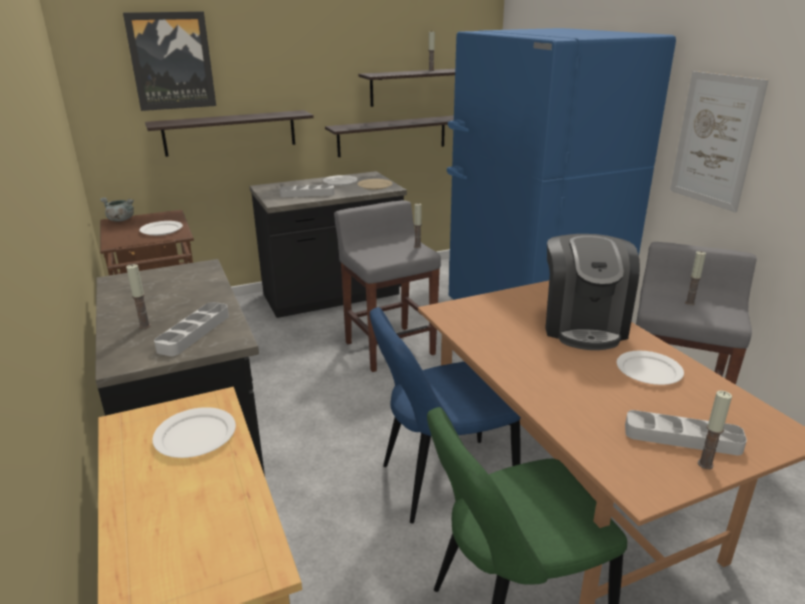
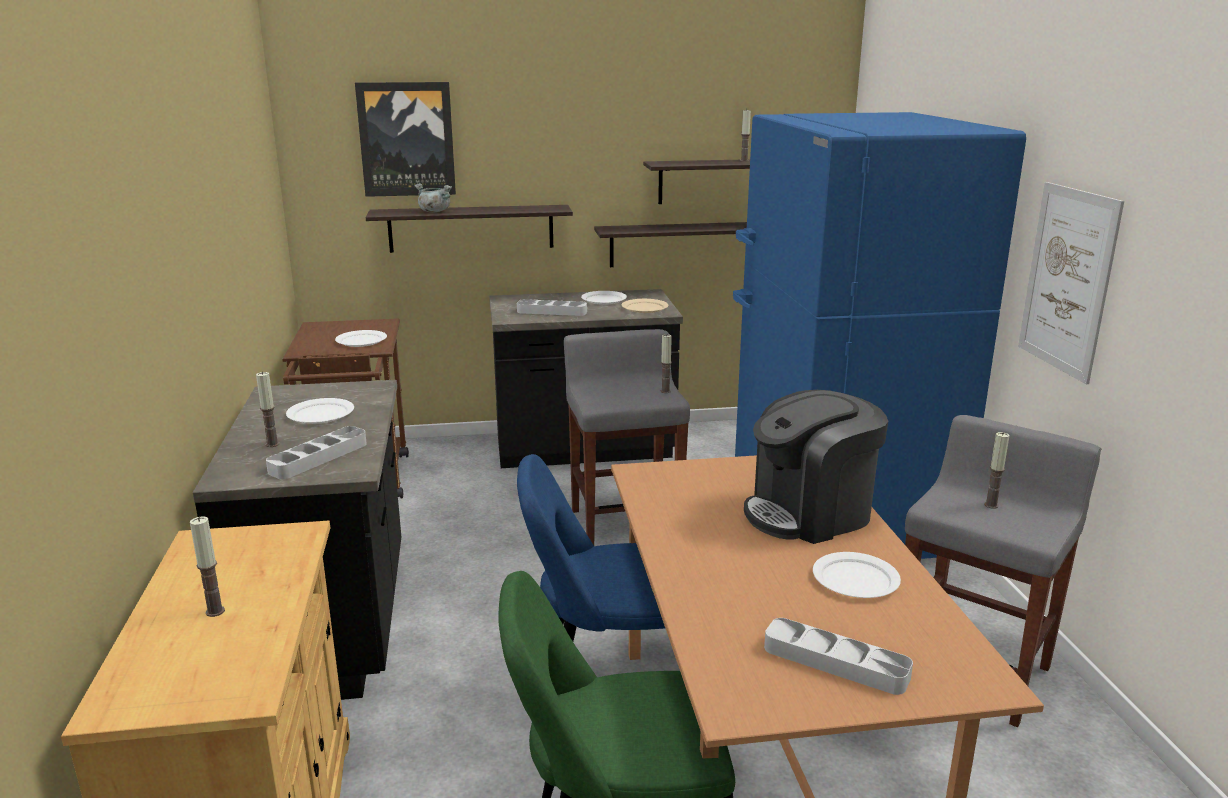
camera: 15 degrees right, 5 degrees down
grey cooking pot [100,197,134,222] -> grey cooking pot moved to [414,183,452,212]
white plate [152,407,236,458] -> white plate moved to [286,398,354,424]
coffee machine [545,234,640,350] -> coffee machine turned 45 degrees clockwise [744,390,888,544]
candle [698,390,732,469] -> candle moved to [190,516,225,617]

